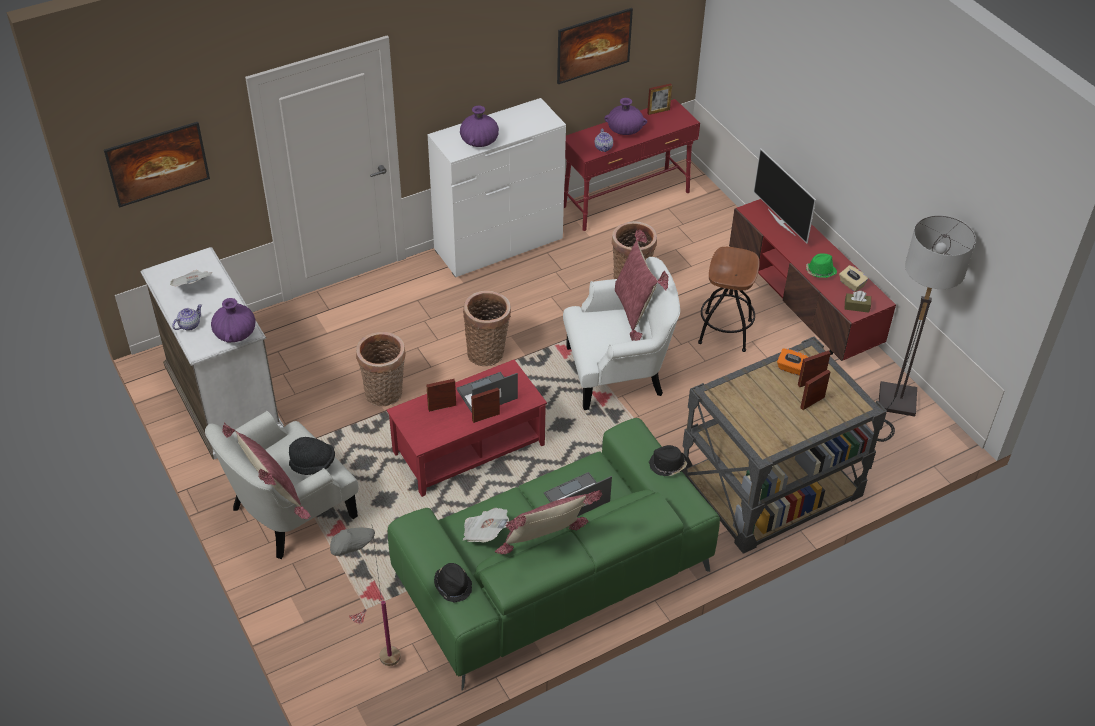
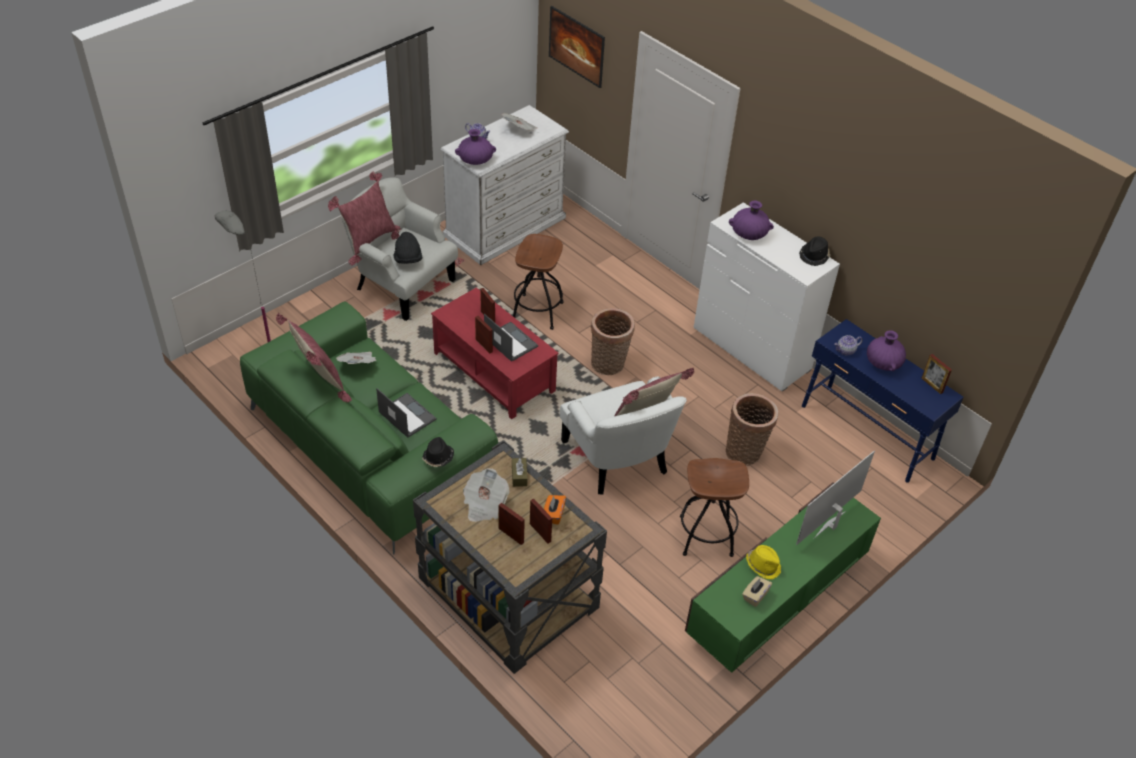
camera: 75 degrees right, 0 degrees up
basket [356,332,406,406] -> brown stool [513,234,564,330]
black hat [434,563,472,603] -> black hat moved to [799,236,831,266]
picture [557,8,633,84] -> none
red console table [564,99,700,231] -> blue console table [802,319,964,483]
red tv stand [729,199,896,361] -> green tv stand [685,482,881,673]
green hat [806,253,837,278] -> yellow hat [746,545,781,579]
brown tissue box [845,291,871,313] -> brown tissue box moved to [512,458,527,487]
floor lamp [865,215,976,442] -> none
none -> newspaper [463,468,510,522]

